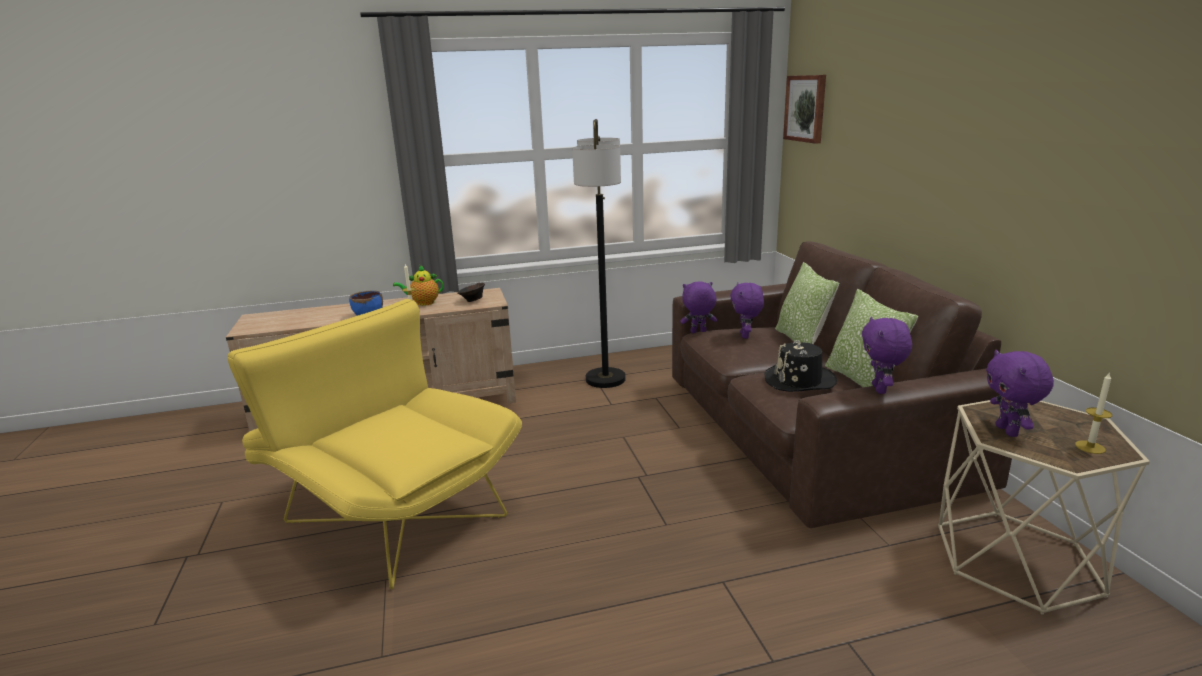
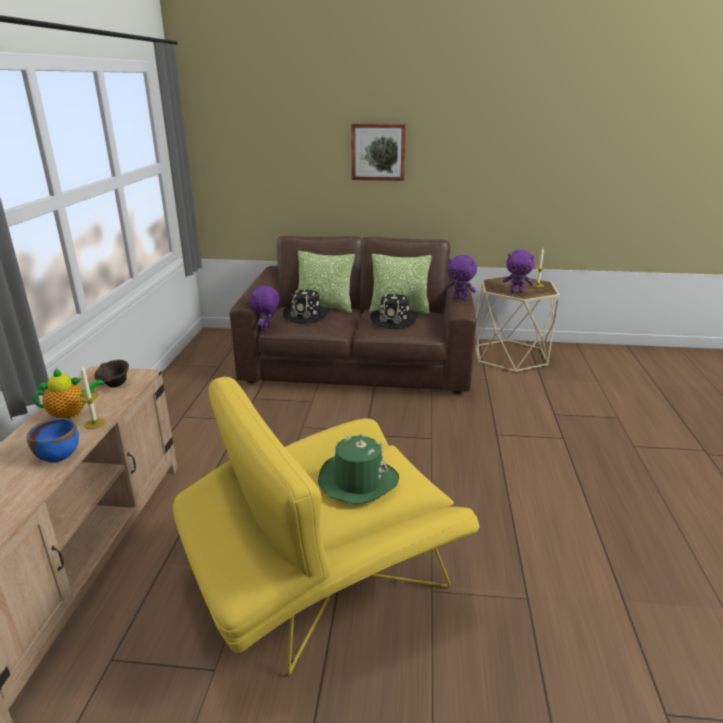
camera: 70 degrees left, 5 degrees up
teapot [393,265,444,306] -> teapot turned 120 degrees counterclockwise [33,368,104,419]
floor lamp [572,119,626,388] -> none
purple plush toy [730,282,764,339] -> black hat [283,289,330,323]
picture [783,75,826,144] -> picture moved to [351,123,406,181]
none -> green hat [318,434,399,504]

